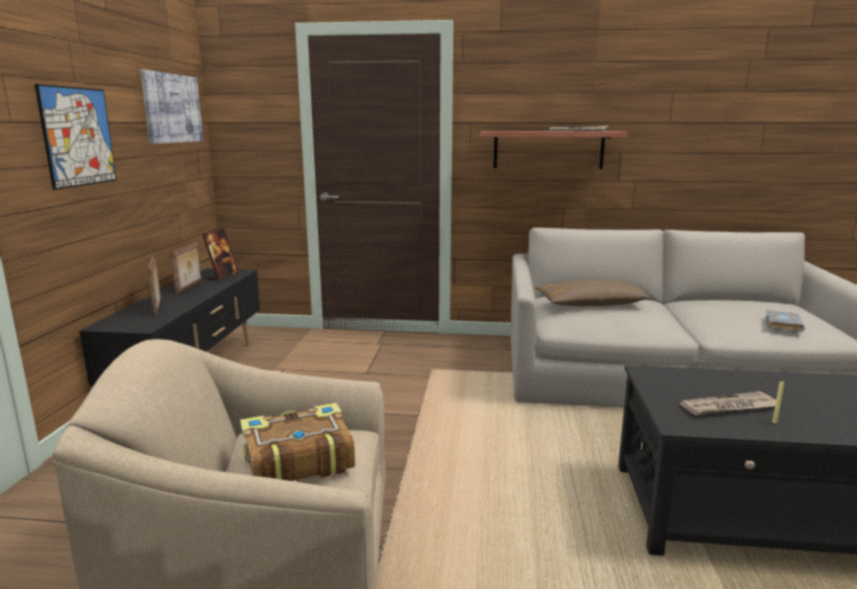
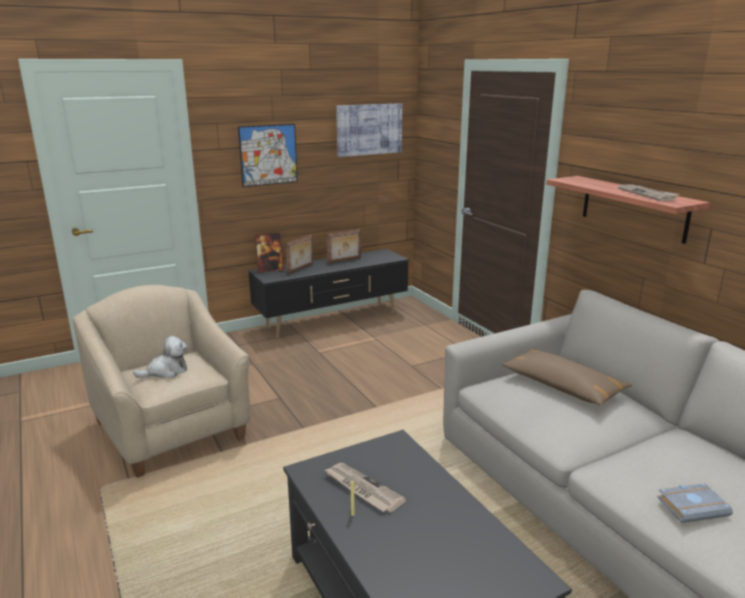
camera: 55 degrees right, 5 degrees up
picture frame [202,228,239,280] -> picture frame moved to [254,233,284,273]
book [240,403,355,481] -> plush toy [133,336,188,378]

